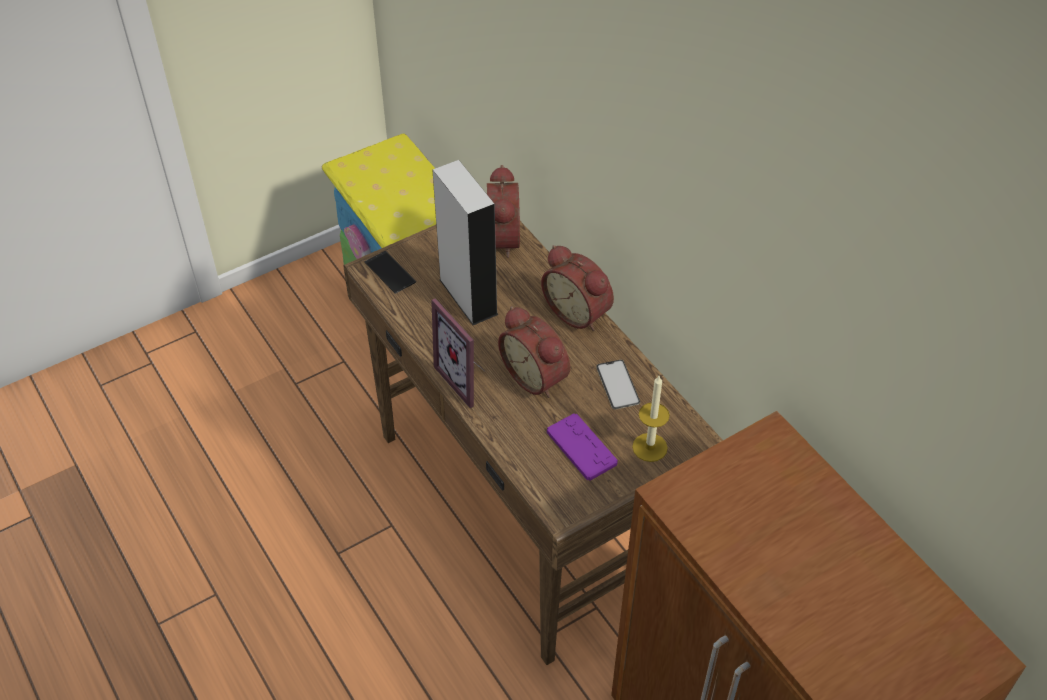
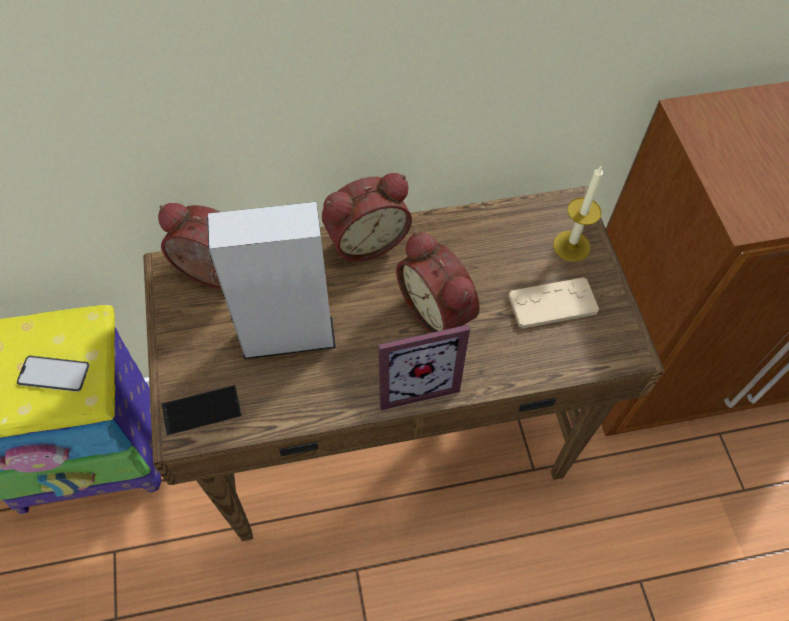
camera: 70 degrees left, 10 degrees up
alarm clock [498,306,570,398] -> alarm clock turned 75 degrees clockwise [396,231,479,333]
purple game controller [547,413,618,481] -> beige game controller [508,277,599,329]
phone [596,360,640,409] -> phone moved to [17,356,90,392]

